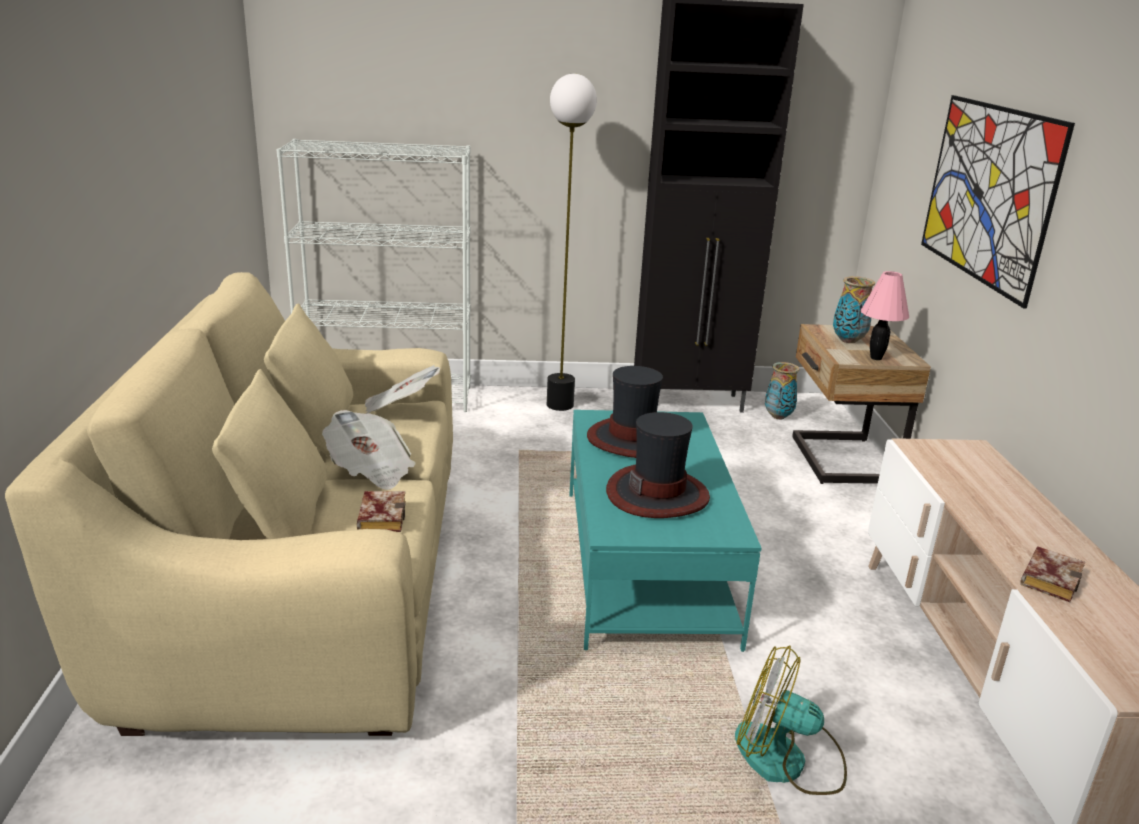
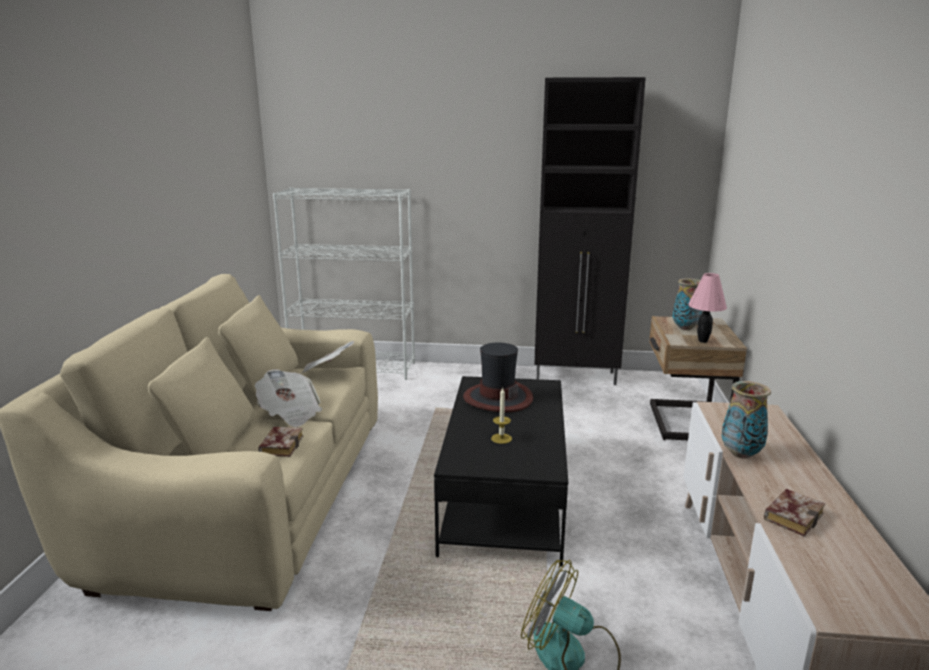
camera: 10 degrees right, 5 degrees down
floor lamp [547,74,597,411] -> none
turquoise coffee table [569,410,762,652] -> black coffee table [434,376,568,567]
hat [606,412,710,518] -> candle [491,387,512,444]
vase [765,362,800,419] -> vase moved to [721,381,771,459]
picture [921,95,1075,309] -> none

